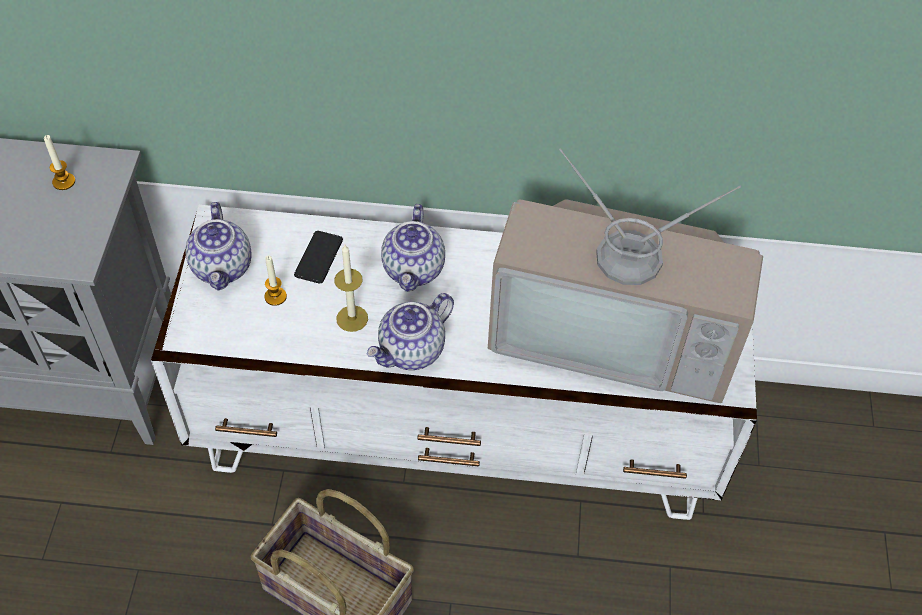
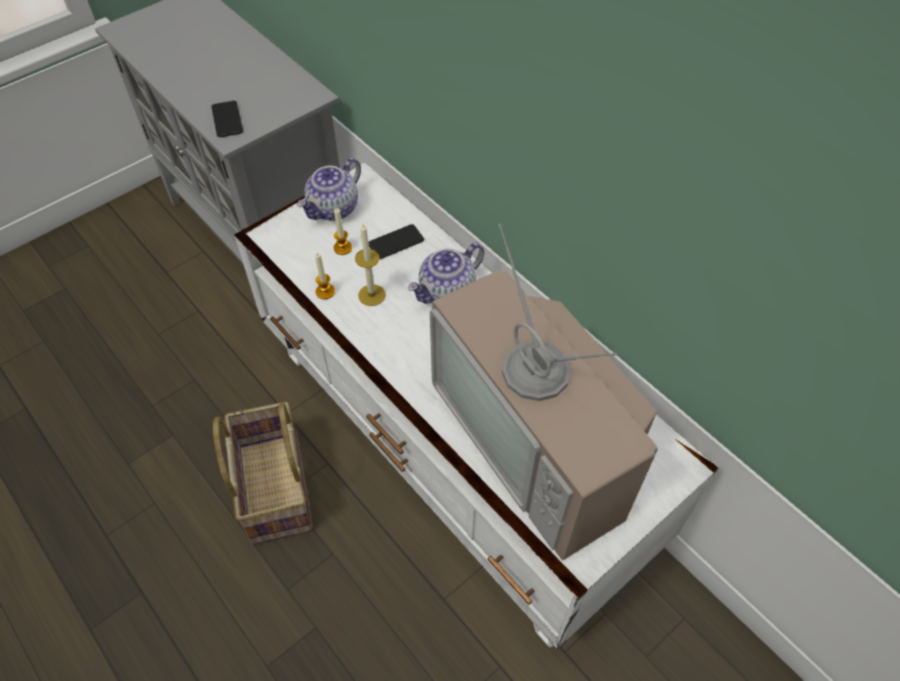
camera: 45 degrees right, 0 degrees up
candle [44,135,75,190] -> candle moved to [315,253,335,299]
teapot [367,293,454,370] -> none
none -> phone [211,101,243,137]

